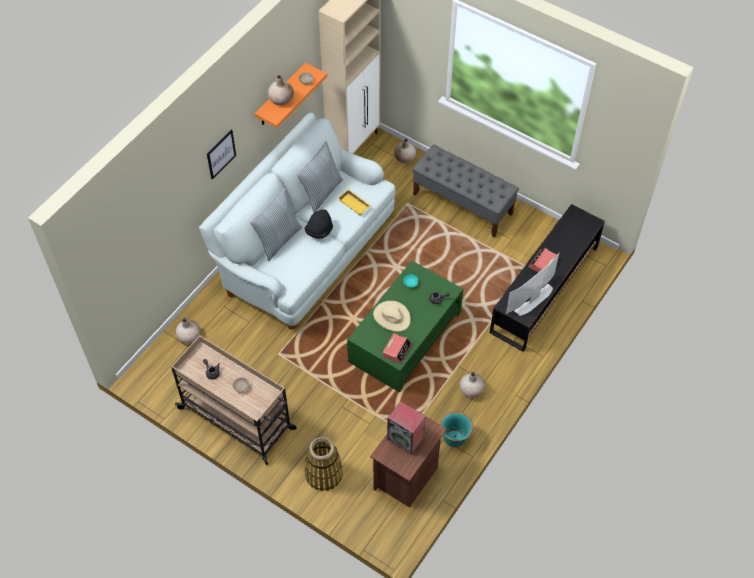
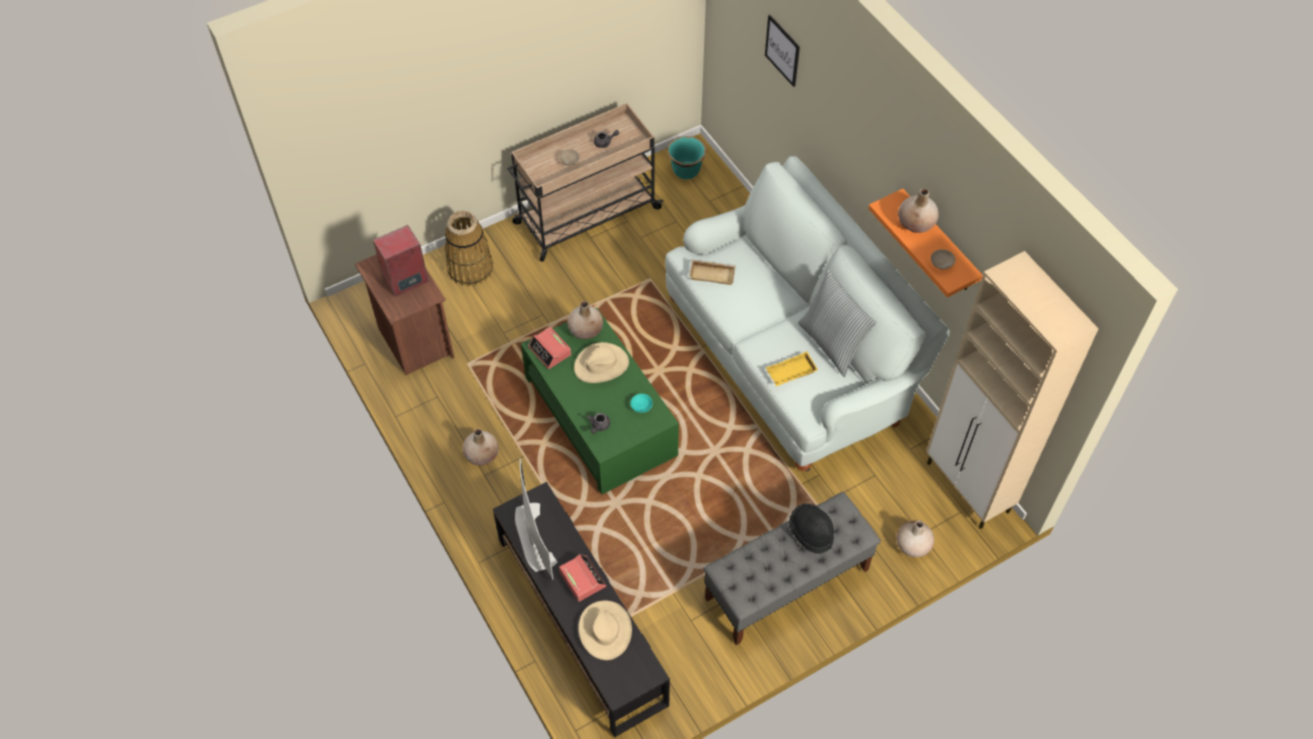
camera: 115 degrees right, 0 degrees up
beige vase [176,318,201,344] -> beige vase moved to [567,301,603,339]
picture [207,130,236,180] -> picture moved to [765,15,800,87]
pillow [250,188,302,261] -> none
black hat [304,209,333,239] -> black hat moved to [789,503,834,554]
turquoise planter [440,411,473,447] -> turquoise planter moved to [667,136,707,179]
none -> beige hat [578,600,632,660]
none -> beige tray [689,260,736,285]

